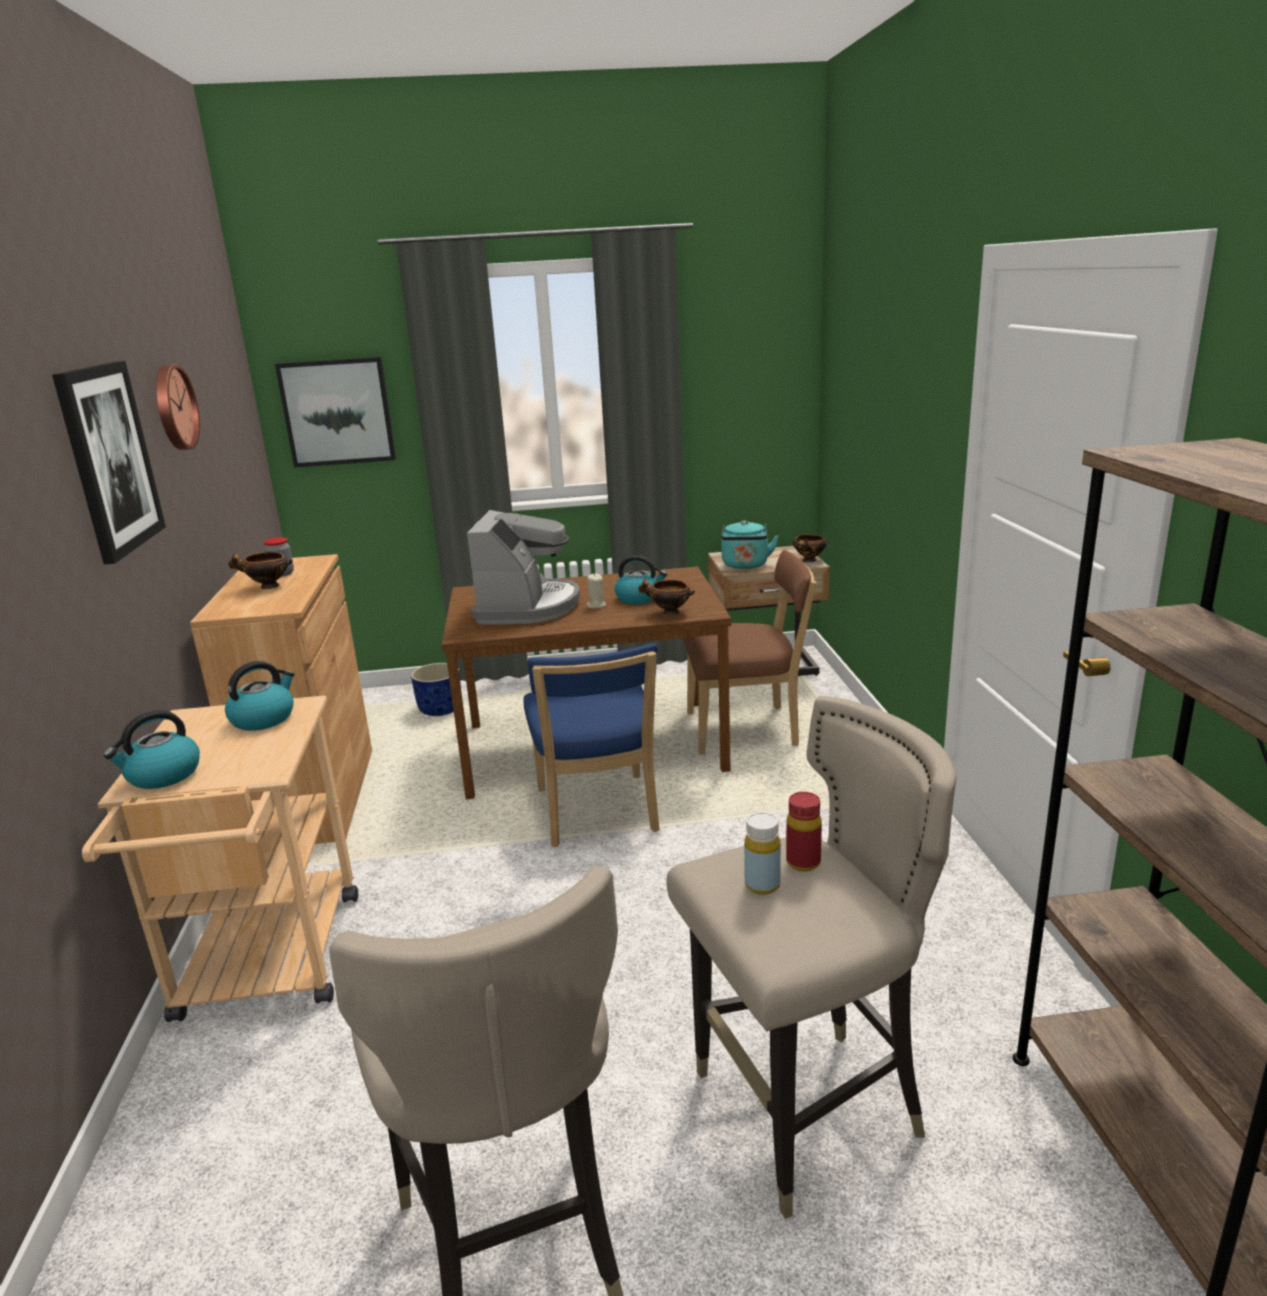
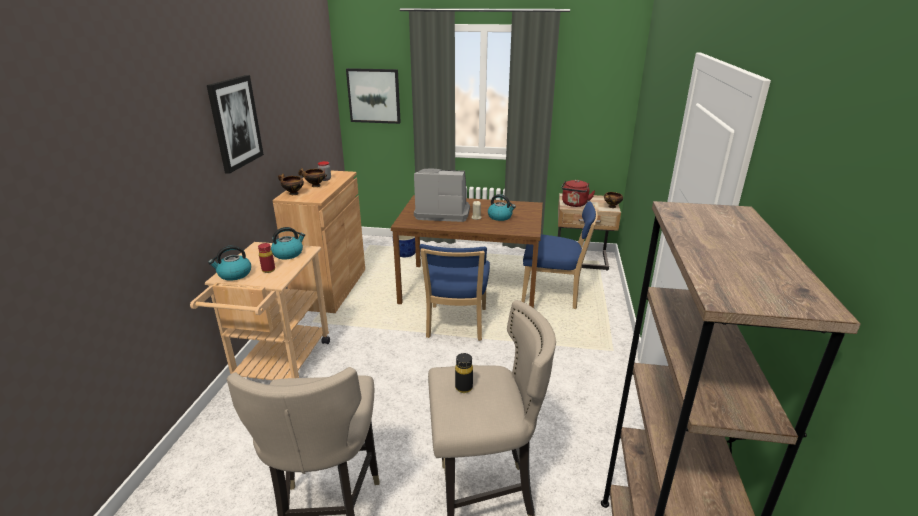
camera: 15 degrees right, 5 degrees up
wall clock [156,364,200,450] -> none
coffee machine [467,510,580,624] -> coffee machine turned 105 degrees counterclockwise [414,169,470,222]
bowl [638,578,695,616] -> bowl moved to [278,173,304,195]
brown chair [683,550,817,754] -> blue chair [521,201,598,309]
turquoise kettle [721,520,779,569] -> red kettle [561,180,595,207]
yellow bottle [744,812,781,895] -> black bottle [455,353,473,393]
red bottle [786,792,822,872] -> red bottle moved to [258,243,275,273]

